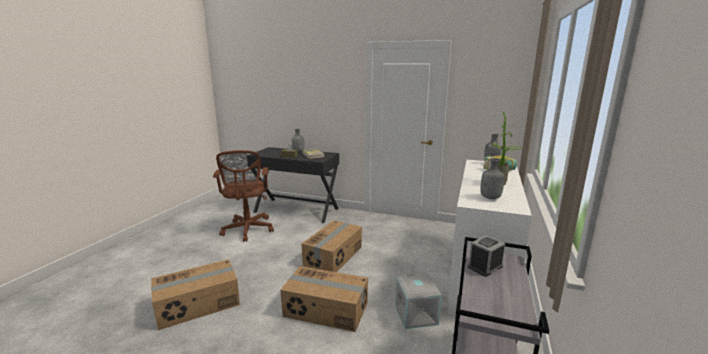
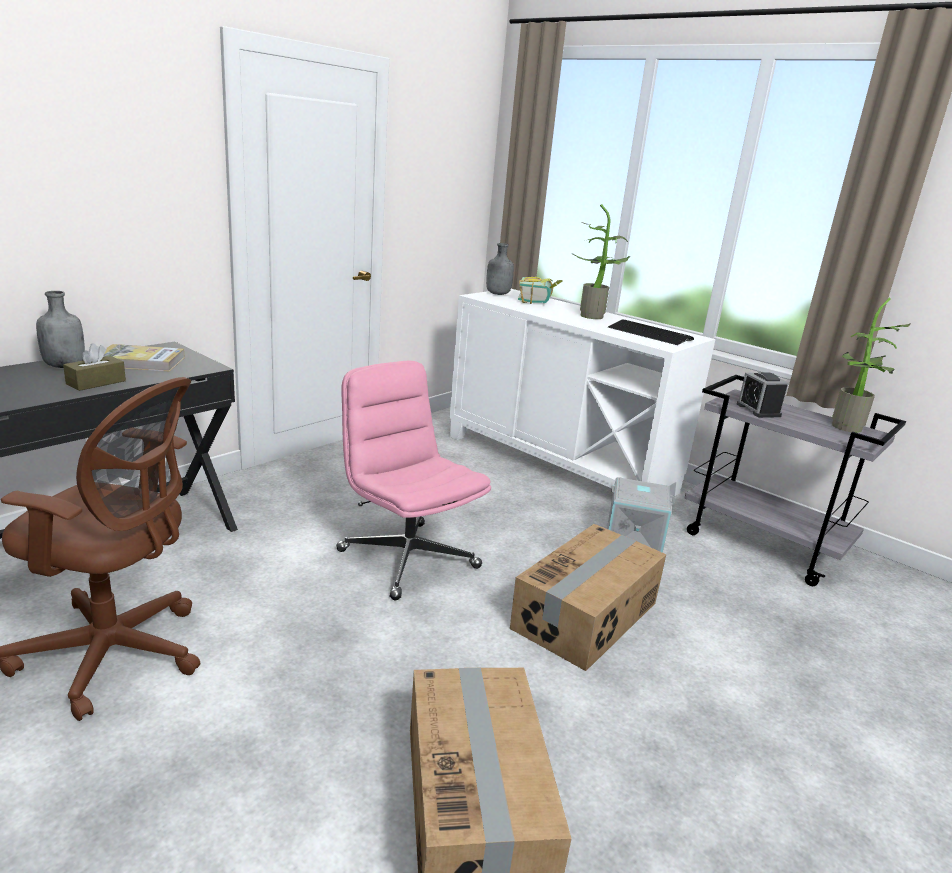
camera: 70 degrees left, 5 degrees up
cardboard box [301,220,362,272] -> pink office chair [336,360,491,600]
grey bottle [480,158,505,199] -> keyboard [608,319,694,345]
none -> potted plant [832,298,911,433]

